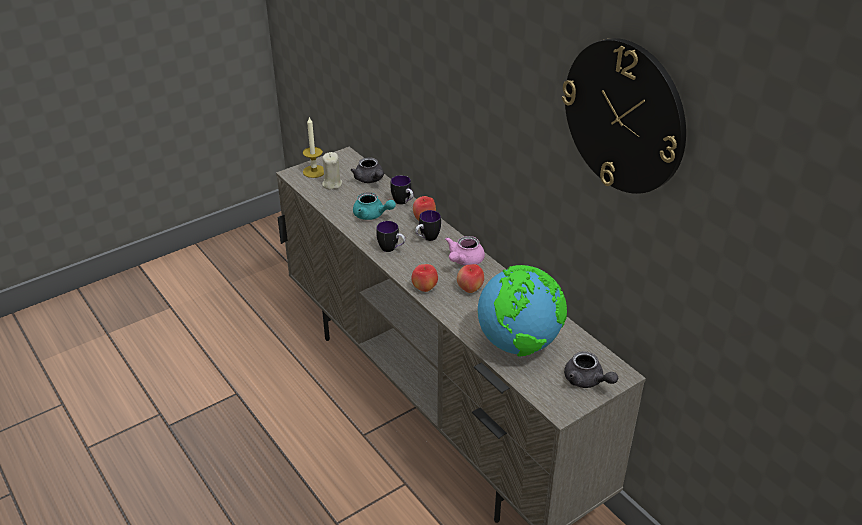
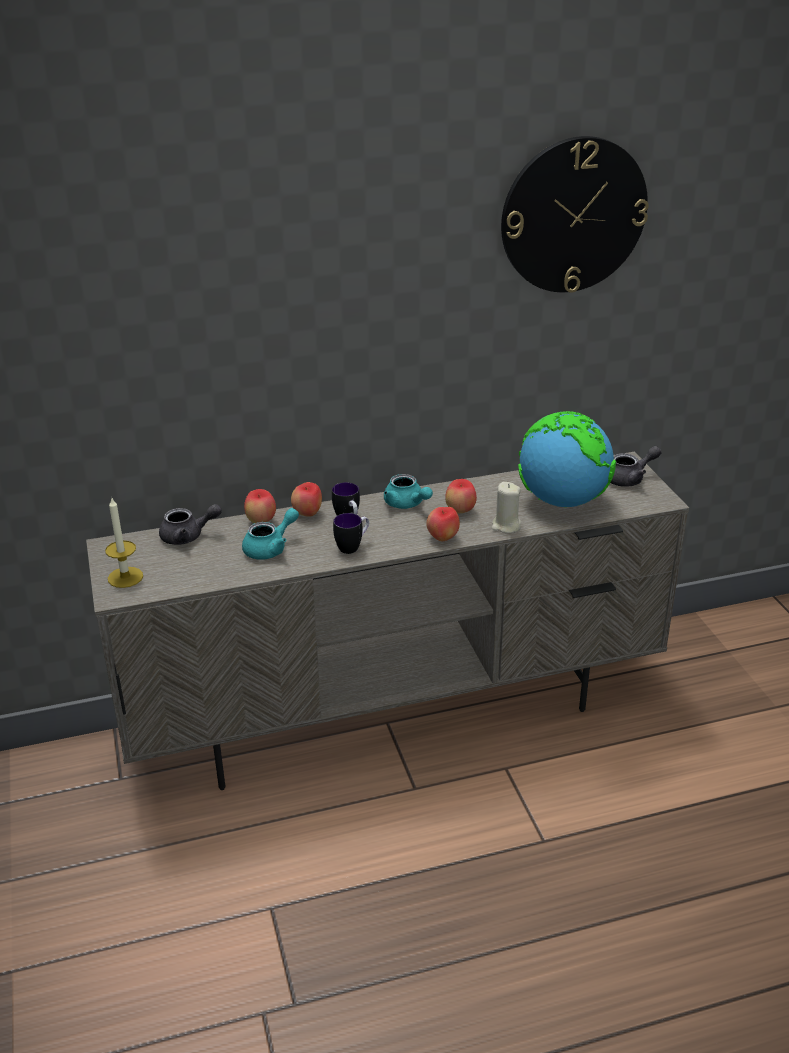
camera: 70 degrees left, 5 degrees down
beige candle [322,152,342,189] -> beige candle moved to [492,482,521,533]
mug [390,175,414,205] -> apple [244,489,276,523]
pink teapot [445,236,485,266] -> turquoise teapot [384,474,433,509]

